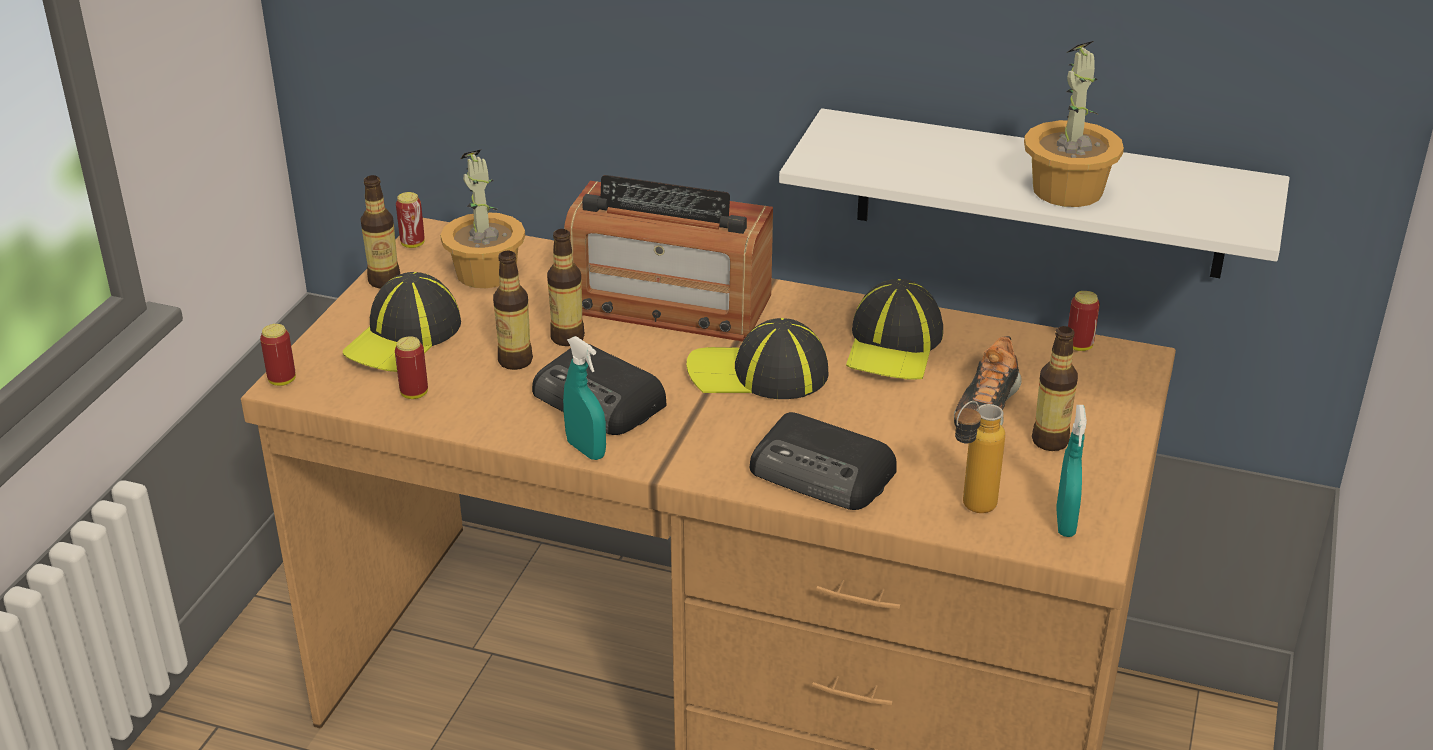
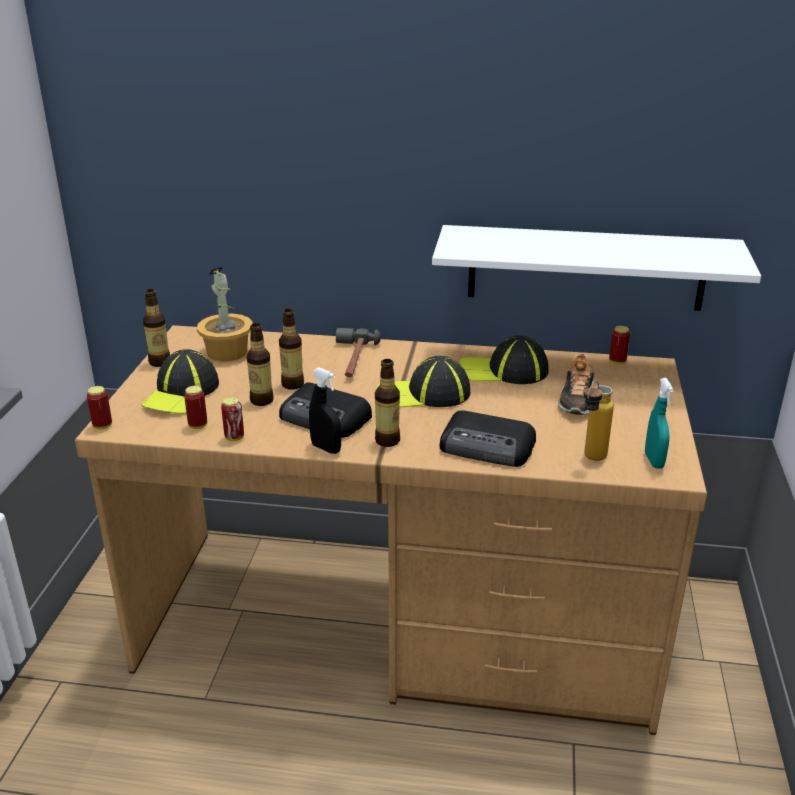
camera: 10 degrees left, 5 degrees down
can [396,192,425,248] -> can moved to [221,397,244,441]
turquoise spray bottle [563,336,606,460] -> black spray bottle [309,367,342,454]
radio [564,175,773,342] -> hammer [336,328,381,377]
cap [846,279,943,380] -> cap turned 90 degrees clockwise [459,335,549,384]
potted plant [1024,41,1124,207] -> none
bottle [1032,326,1078,451] -> bottle moved to [375,359,400,447]

